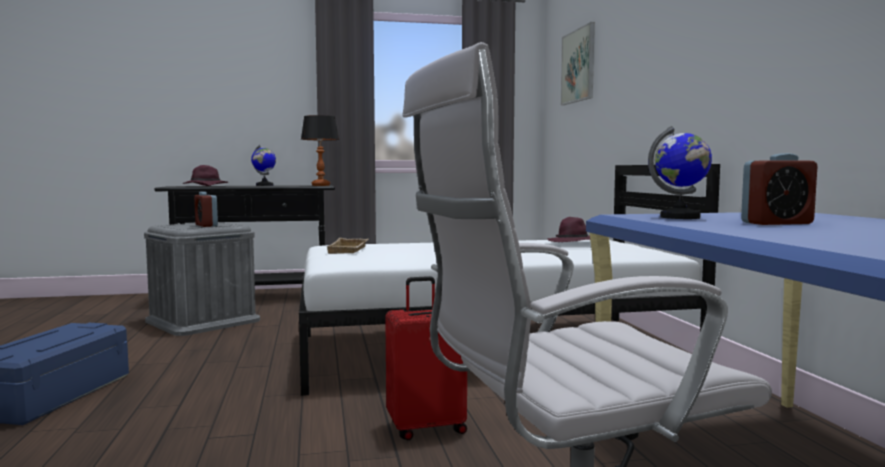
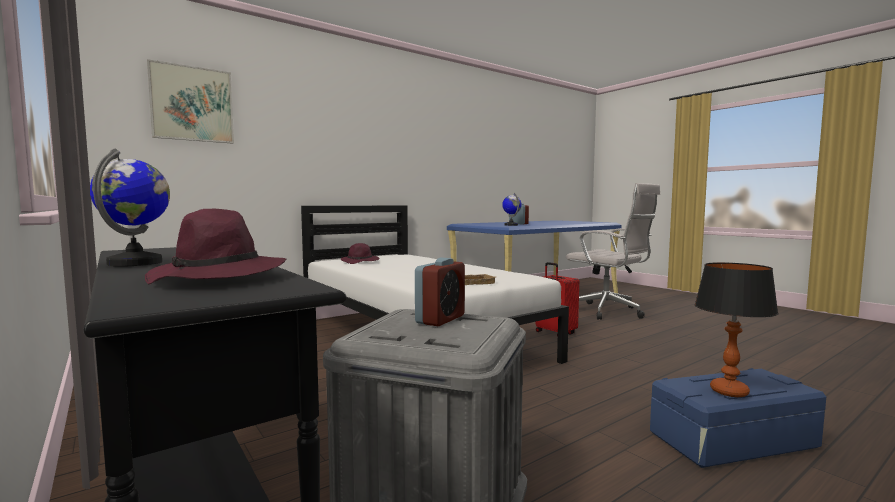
camera: 115 degrees left, 0 degrees up
table lamp [301,115,339,186] -> table lamp moved to [695,262,778,397]

